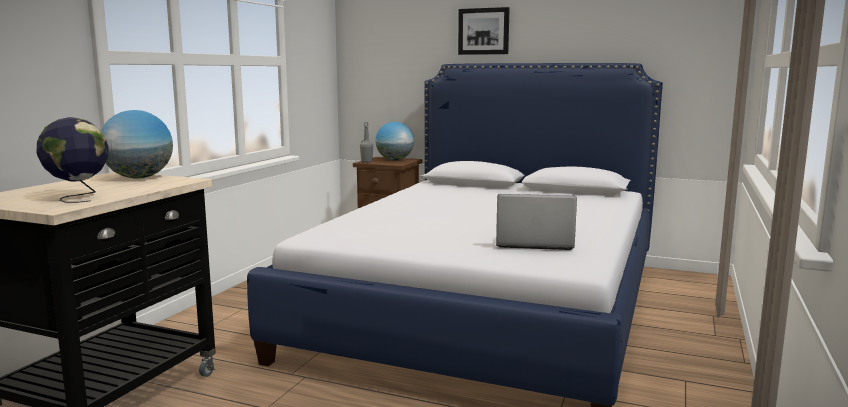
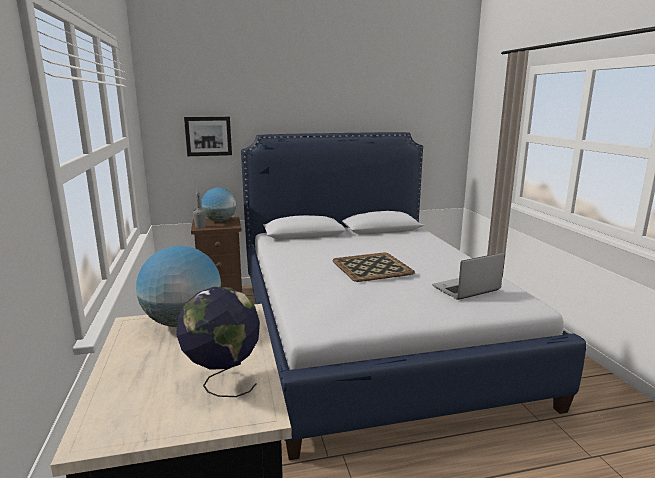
camera: 35 degrees left, 5 degrees up
picture [458,7,510,55] -> picture moved to [184,117,232,156]
none -> tray [332,253,415,282]

